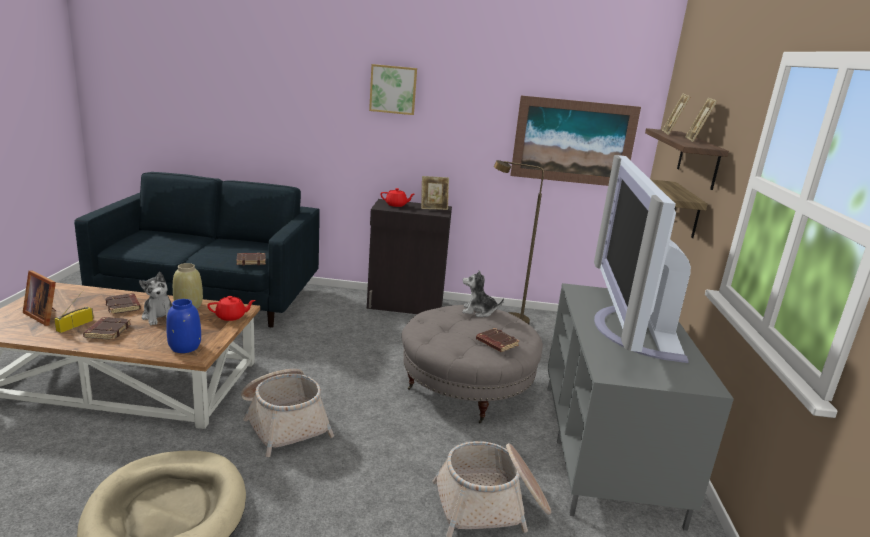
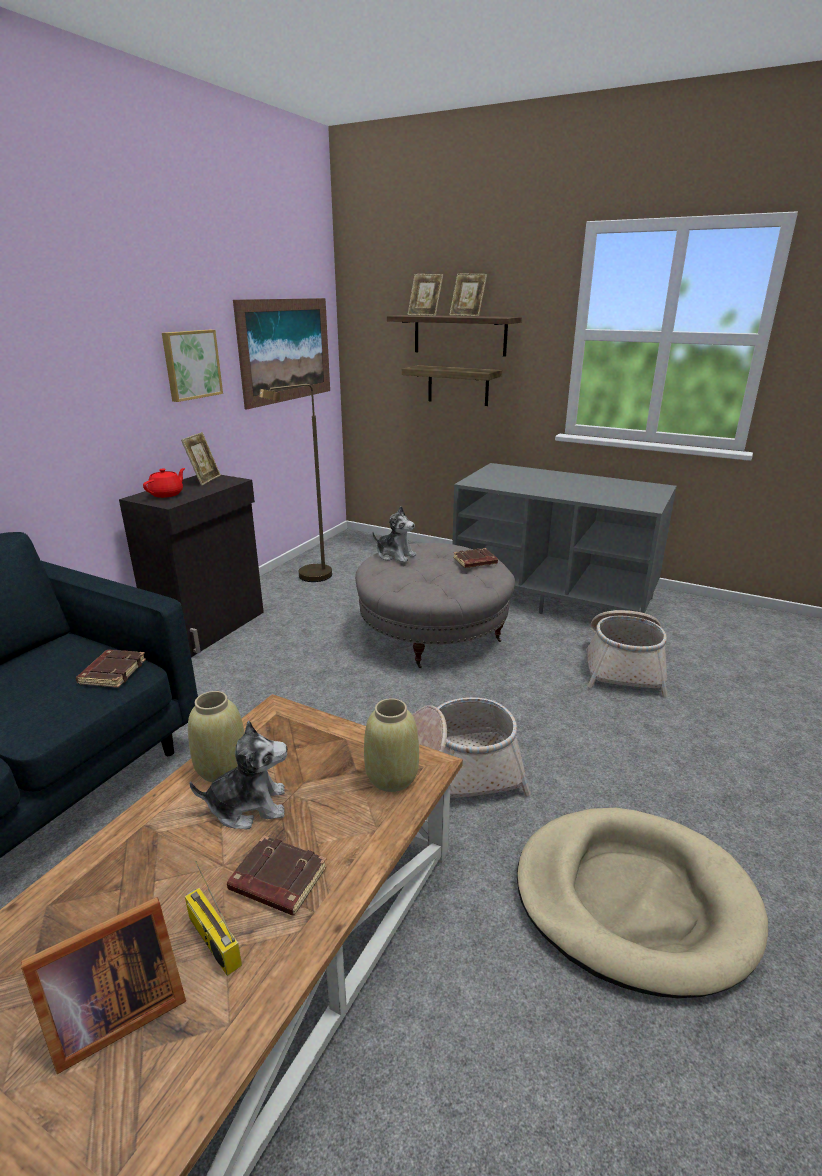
camera: 65 degrees left, 5 degrees up
brown book [105,293,141,314] -> none
blue vase [166,299,201,353] -> beige vase [364,698,419,792]
red teapot [207,296,256,321] -> none
picture [369,64,417,115] -> picture moved to [162,330,223,402]
plush toy [462,270,504,317] -> plush toy turned 90 degrees counterclockwise [372,506,416,563]
television [594,155,691,363] -> none

